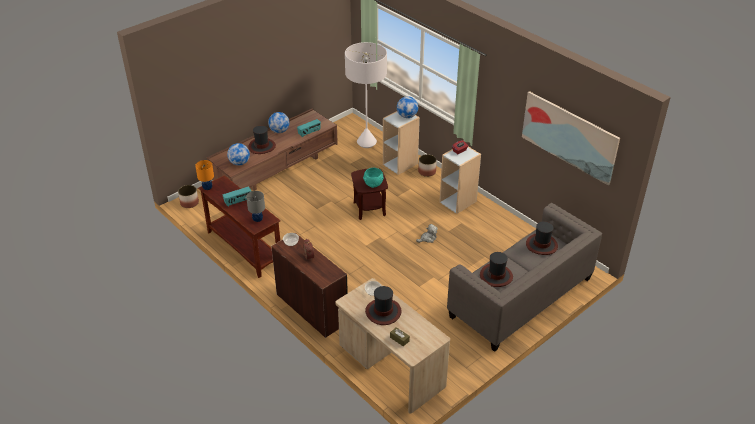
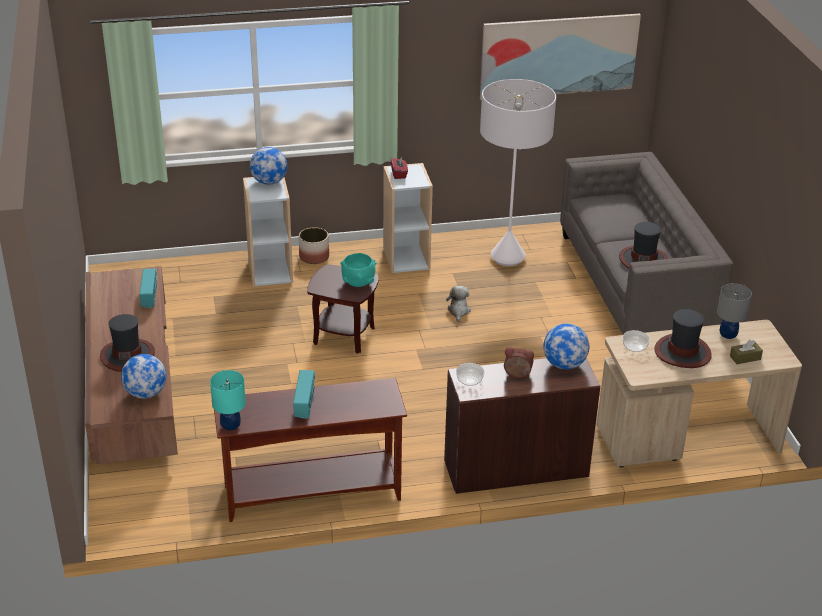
camera: 60 degrees left, 5 degrees down
planter [178,185,199,208] -> none
orange table lamp [195,160,214,190] -> turquoise table lamp [210,370,246,431]
grey table lamp [246,191,265,222] -> grey table lamp moved to [717,283,752,339]
globe [268,112,289,133] -> globe moved to [543,324,589,369]
white floor lamp [345,42,387,148] -> white floor lamp moved to [480,79,556,266]
hat [526,221,558,255] -> none

